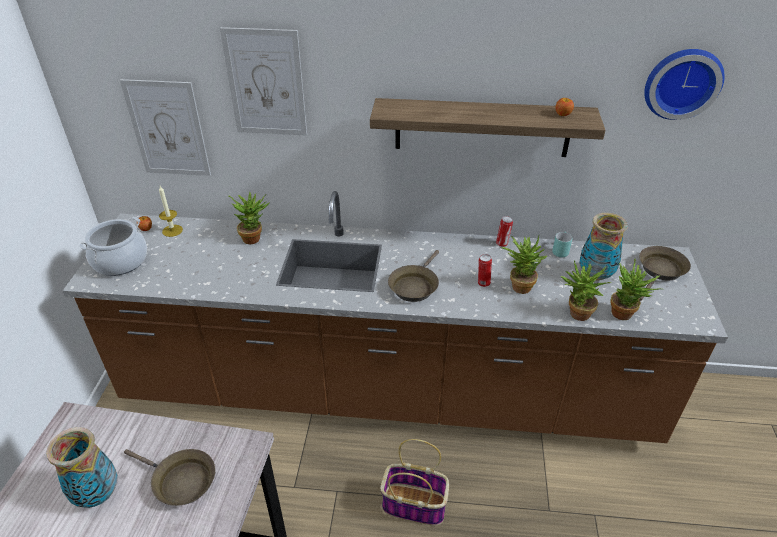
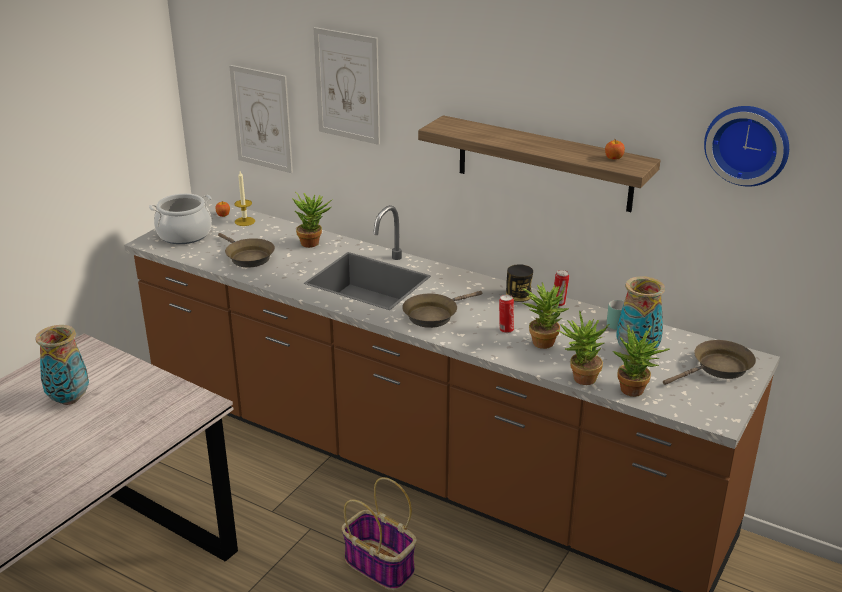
camera: 25 degrees right, 10 degrees down
brown frying pan [124,449,215,506] -> brown frying pan moved to [218,233,275,267]
none -> can [506,264,533,302]

